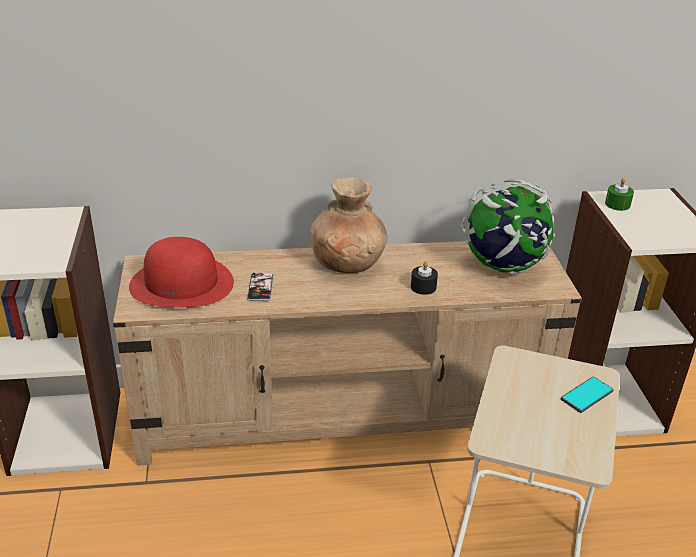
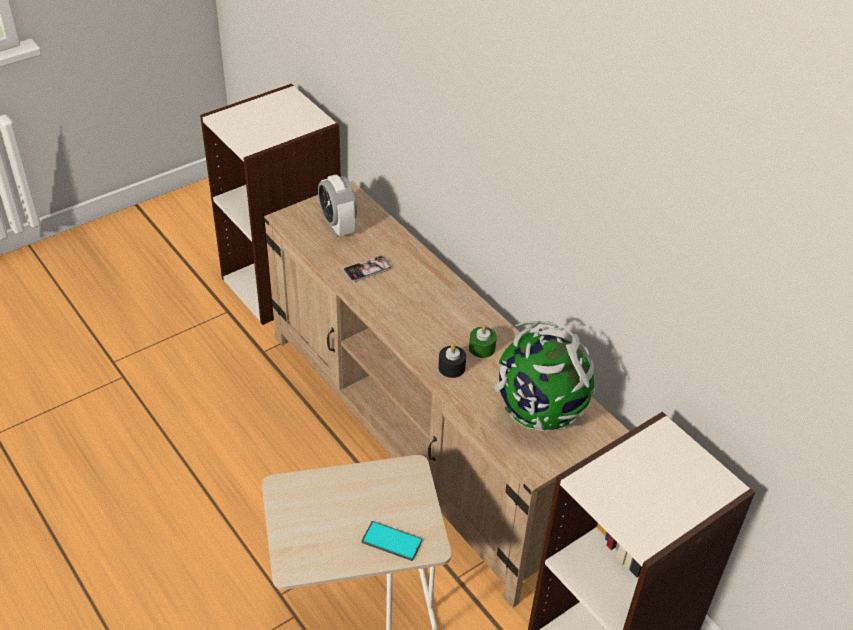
camera: 60 degrees right, 10 degrees up
red hat [129,237,234,308] -> alarm clock [318,175,357,237]
brown vase [310,177,388,273] -> none
green candle [605,178,634,211] -> green candle moved to [469,325,497,358]

